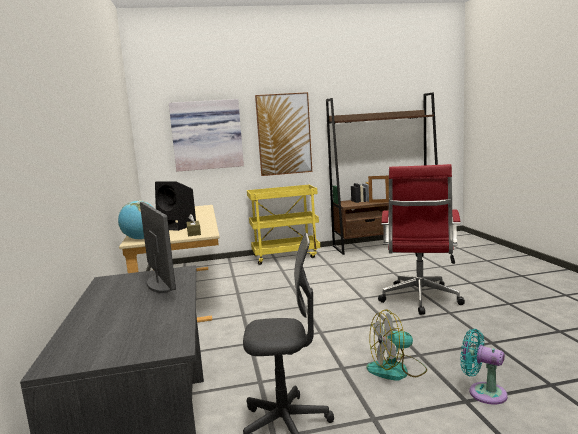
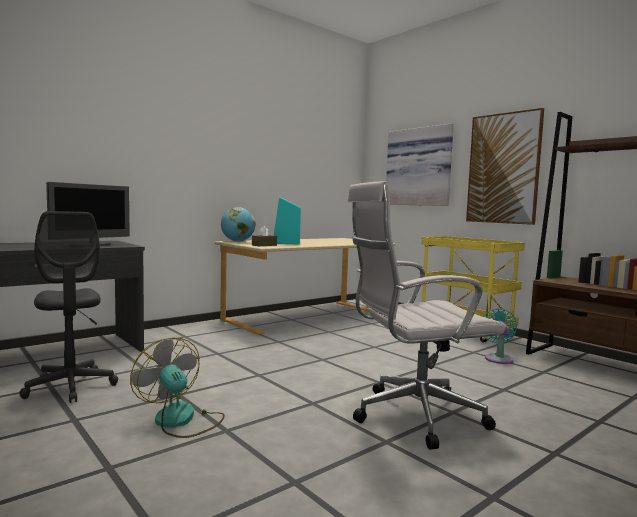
camera: 60 degrees right, 5 degrees down
black speaker [155,181,196,231] -> turquoise speaker [274,197,301,245]
picture frame [368,176,389,203] -> none
red office chair [378,164,465,315] -> white office chair [348,181,505,450]
turquoise fan [460,329,508,405] -> turquoise fan moved to [483,308,517,364]

